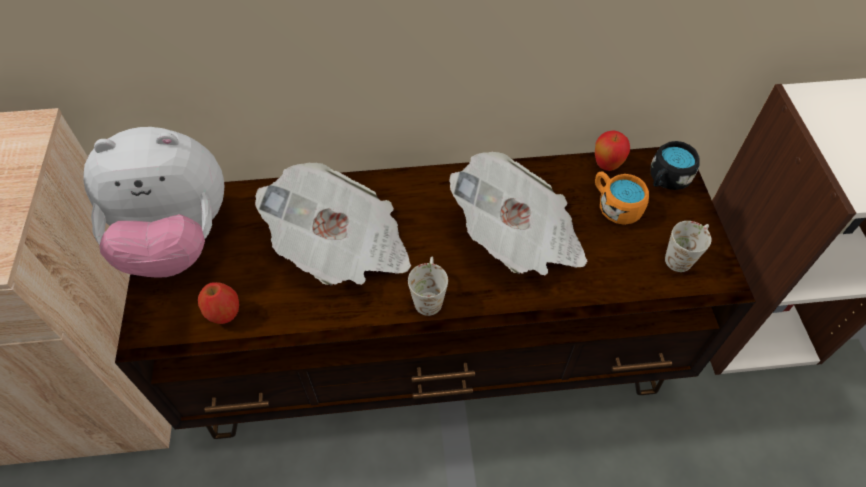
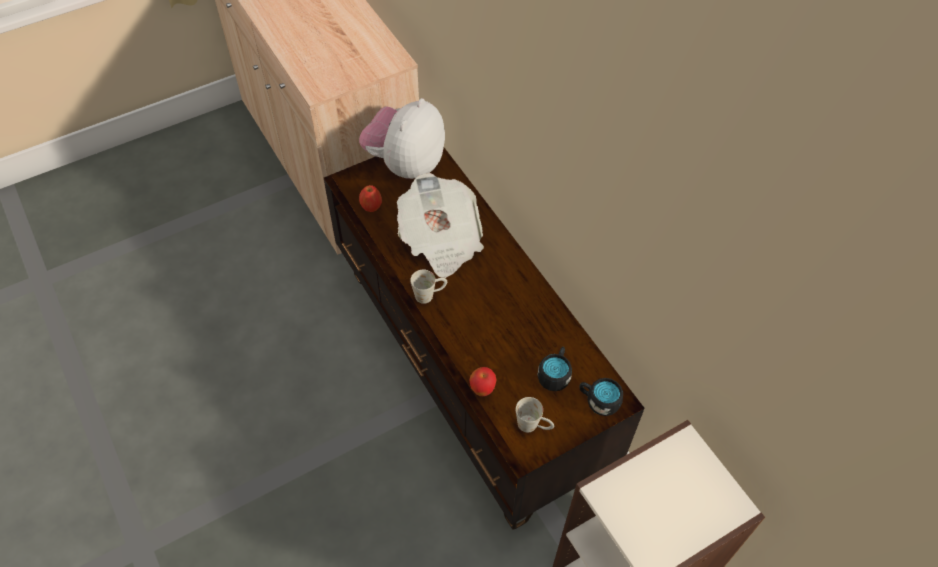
camera: 65 degrees right, 0 degrees up
plush toy [83,127,224,277] -> plush toy turned 60 degrees clockwise [359,98,445,179]
newspaper [449,152,587,276] -> none
apple [595,131,630,171] -> apple moved to [469,367,496,396]
orange mug [595,171,649,225] -> black mug [538,347,572,391]

